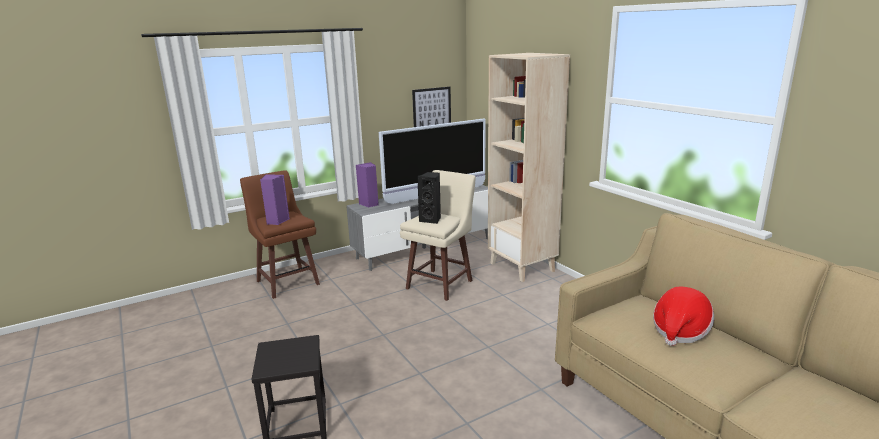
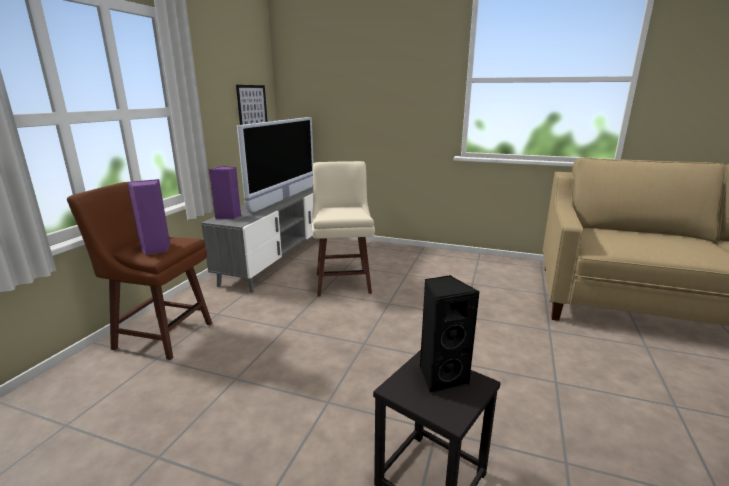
camera: 40 degrees left, 0 degrees up
black speaker [417,172,441,224] -> black speaker moved to [420,275,479,394]
beige bookcase [488,53,570,282] -> none
hat [653,286,714,346] -> none

